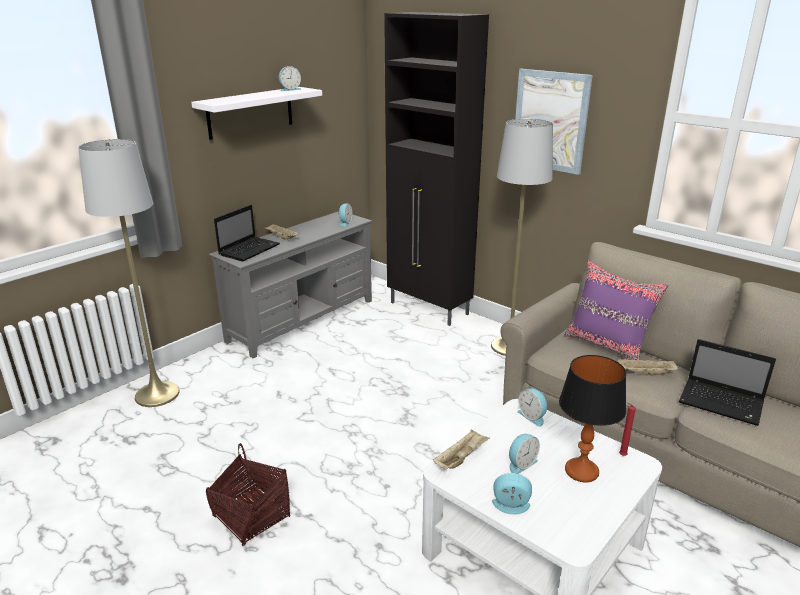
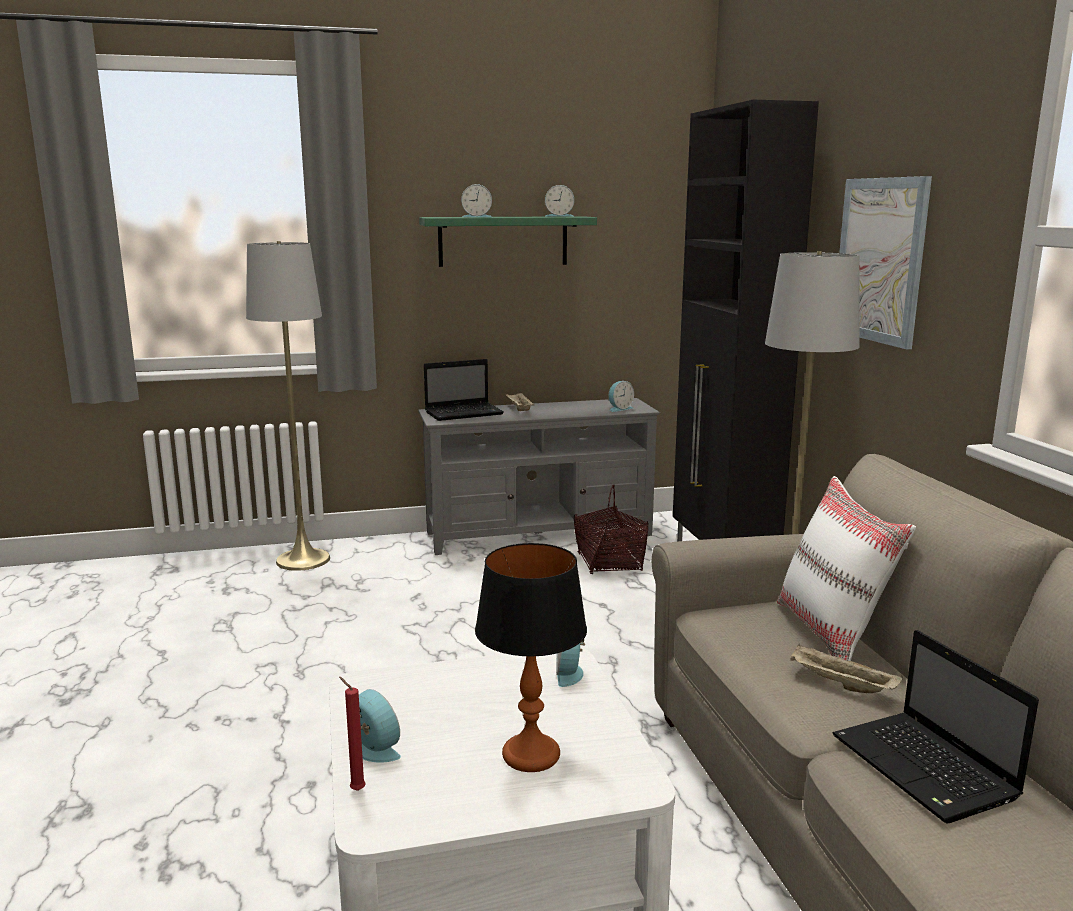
camera: 35 degrees right, 10 degrees down
white shelf [191,87,322,140] -> green shelf [419,216,597,267]
basket [206,443,290,546] -> basket moved to [574,485,648,574]
beige tray [433,429,490,470] -> none
alarm clock [509,434,540,474] -> alarm clock moved to [461,184,492,217]
purple pillow [564,260,669,360] -> white pillow [777,476,916,661]
red candle [619,403,636,456] -> red candle moved to [339,677,366,791]

